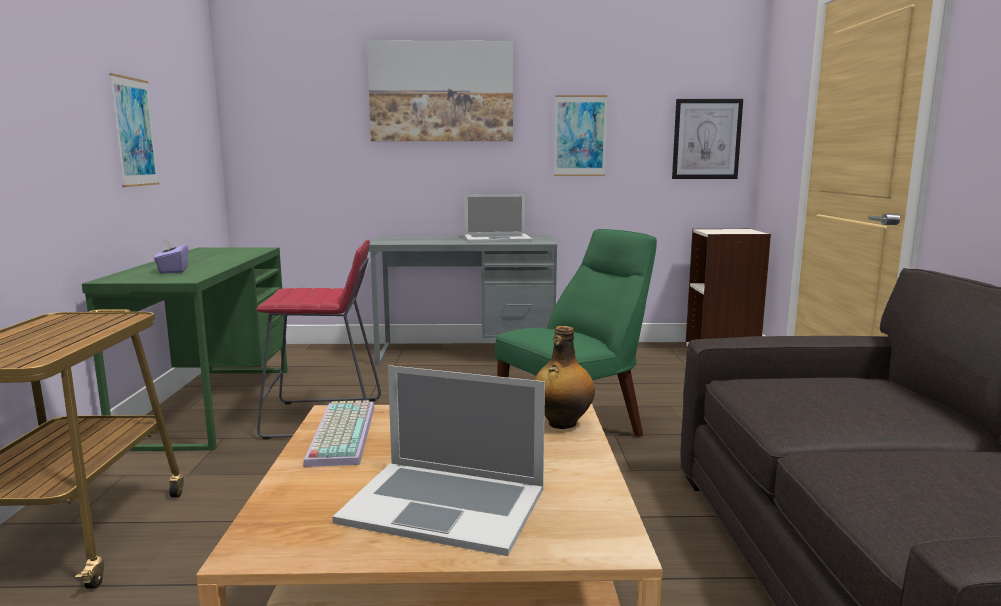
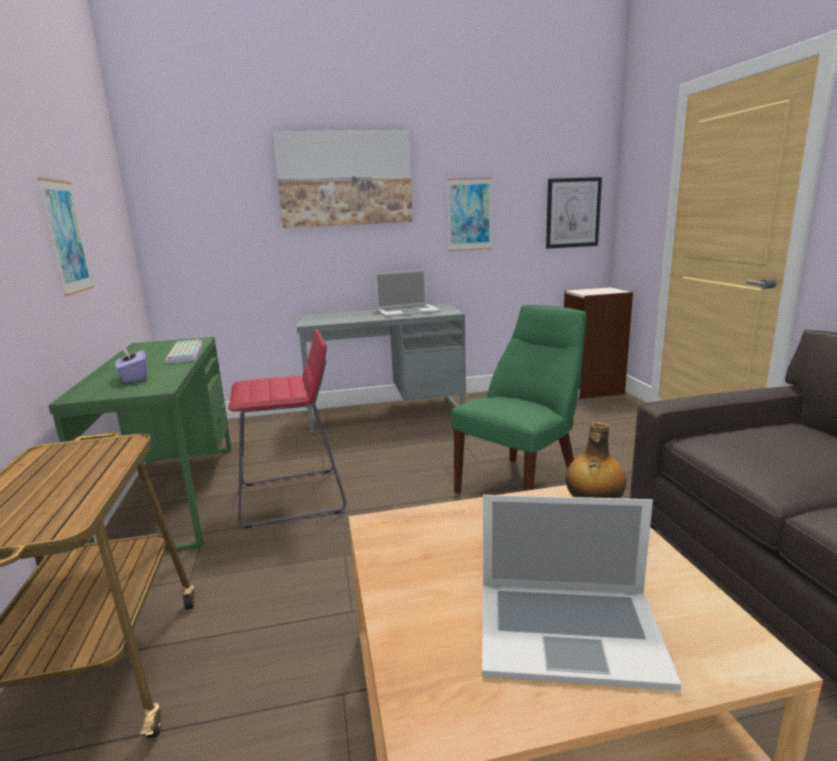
camera: 10 degrees left, 5 degrees up
keyboard [303,400,375,467] -> keyboard moved to [165,339,203,364]

